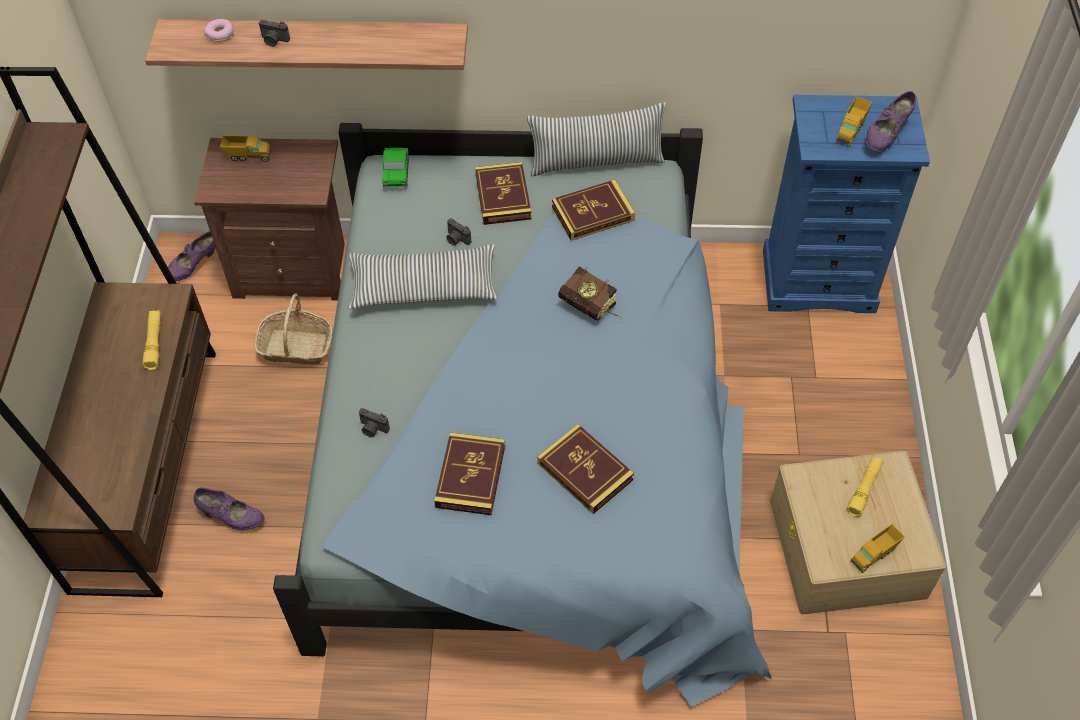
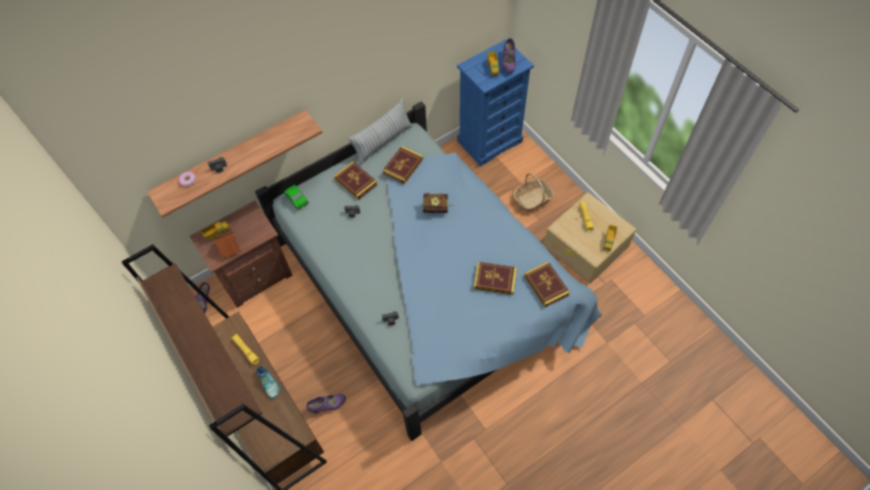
camera: 35 degrees left, 5 degrees up
basket [254,294,332,365] -> basket moved to [514,173,555,212]
pillow [348,244,497,309] -> none
book [434,433,505,515] -> book moved to [524,262,570,307]
none -> toy house [214,231,241,259]
none -> shoe [257,366,280,398]

